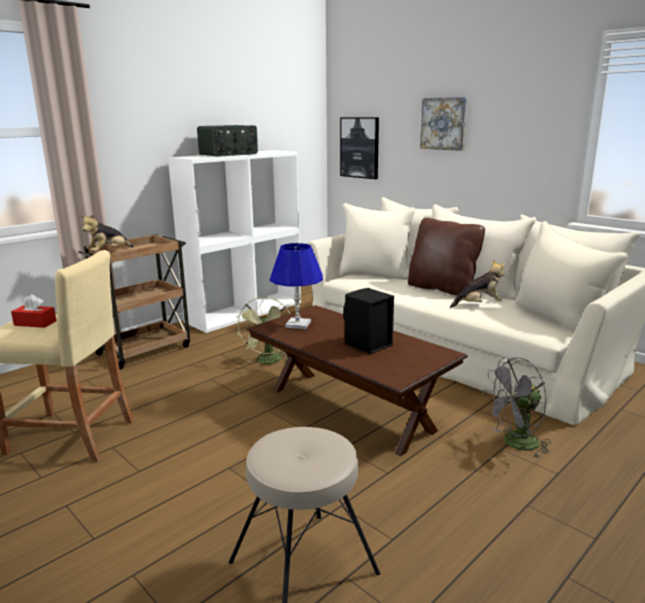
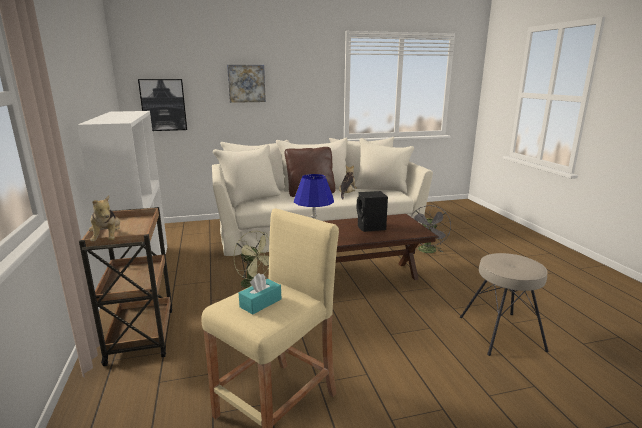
camera: 60 degrees left, 0 degrees up
red tissue box [11,295,56,328] -> turquoise tissue box [239,273,281,315]
radio [197,125,258,157] -> none

